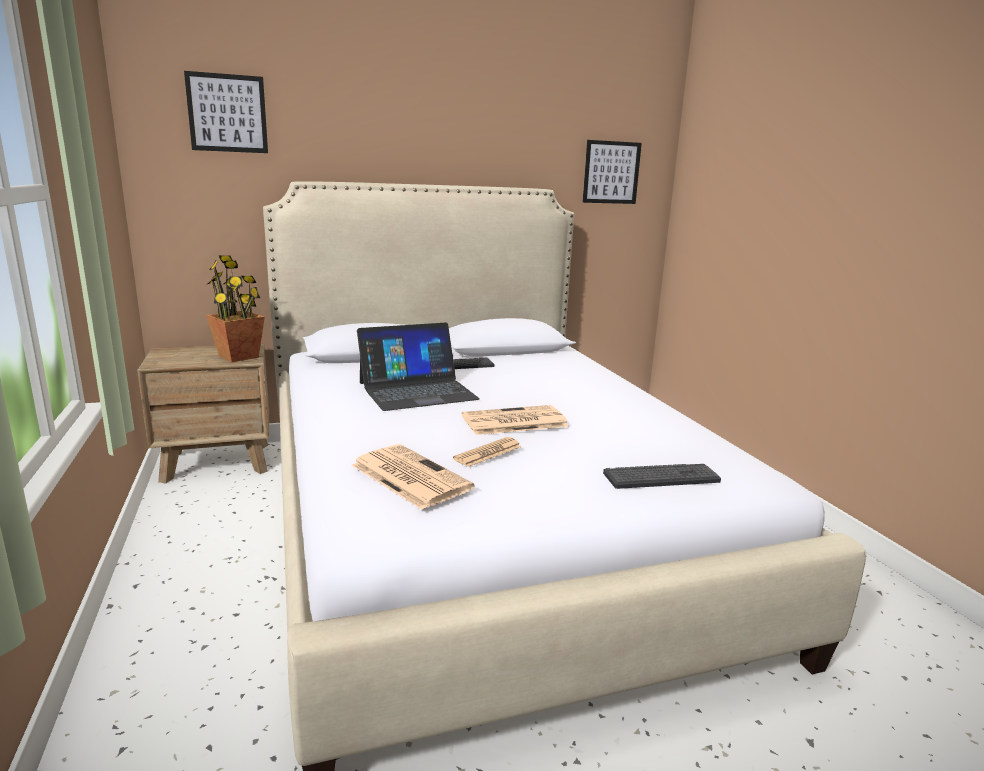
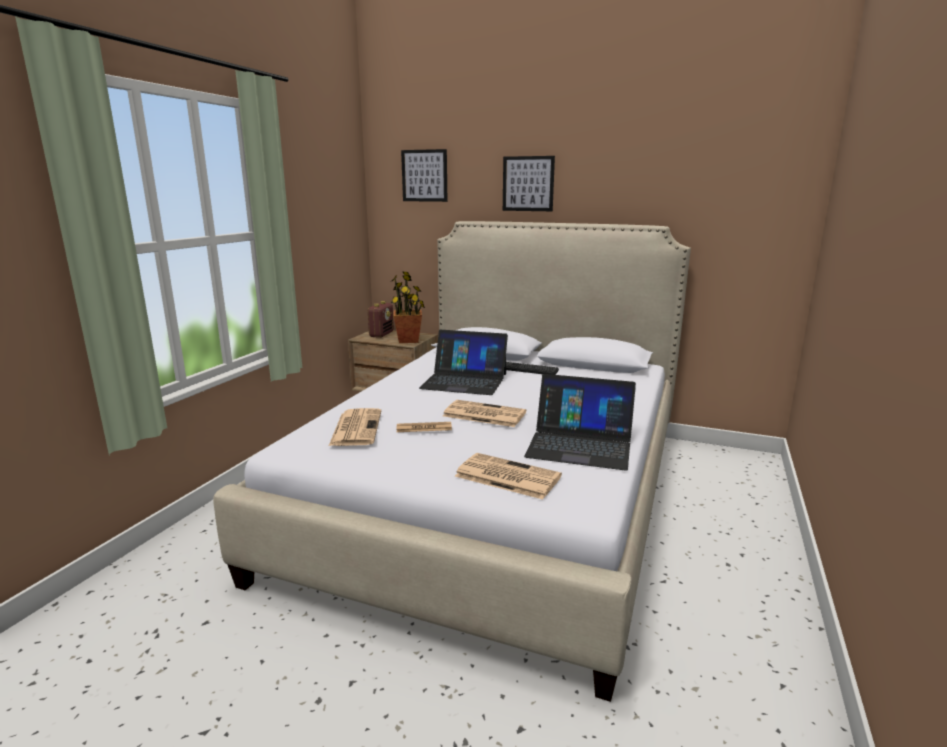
camera: 40 degrees right, 0 degrees up
picture [582,140,642,204] -> picture moved to [503,156,555,211]
keyboard [603,464,721,489] -> newspaper [455,453,562,499]
none -> radio [367,301,394,338]
none -> laptop [524,374,636,471]

